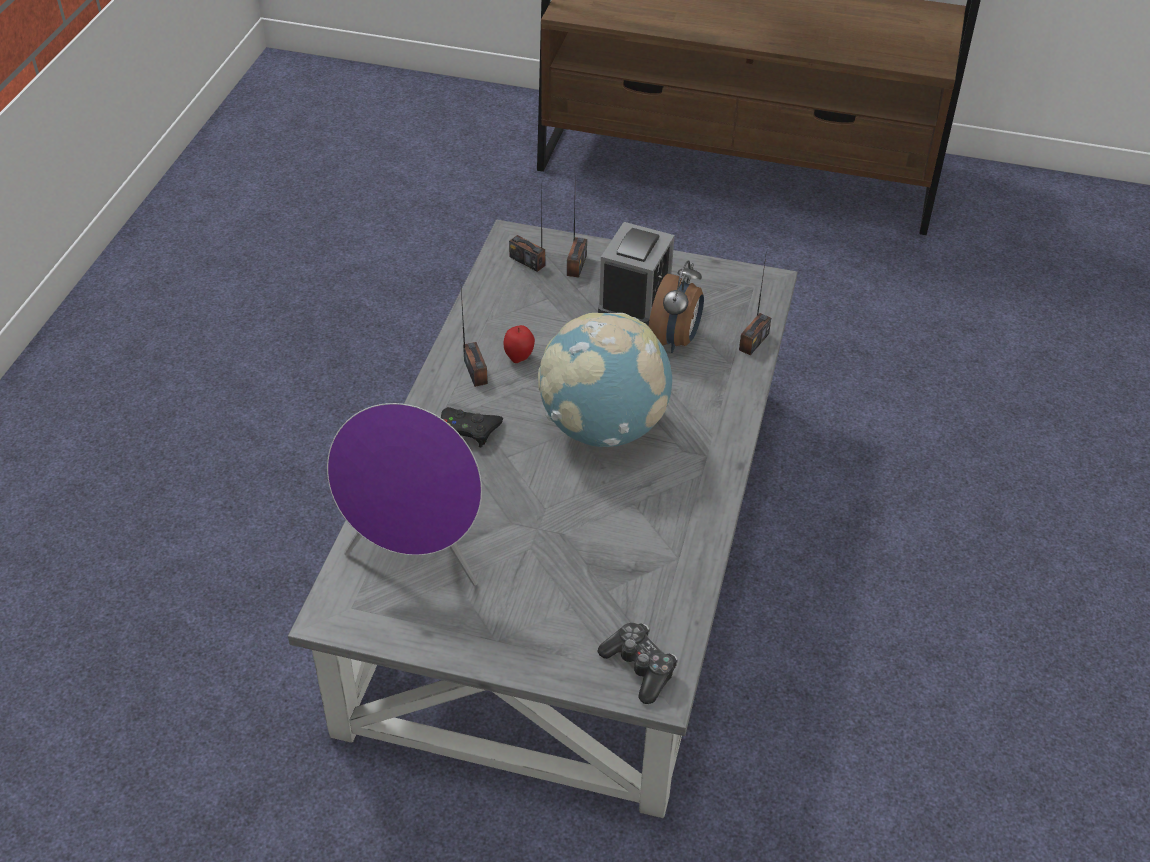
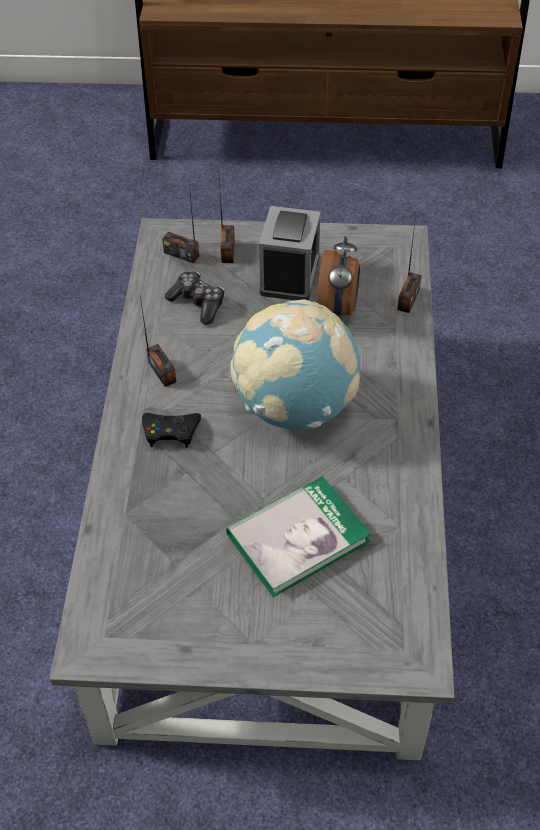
camera: 10 degrees left, 5 degrees up
purple speaker [327,403,482,586] -> none
apple [504,325,535,363] -> none
game controller [598,623,678,704] -> game controller moved to [165,271,225,325]
none -> book [226,476,371,597]

